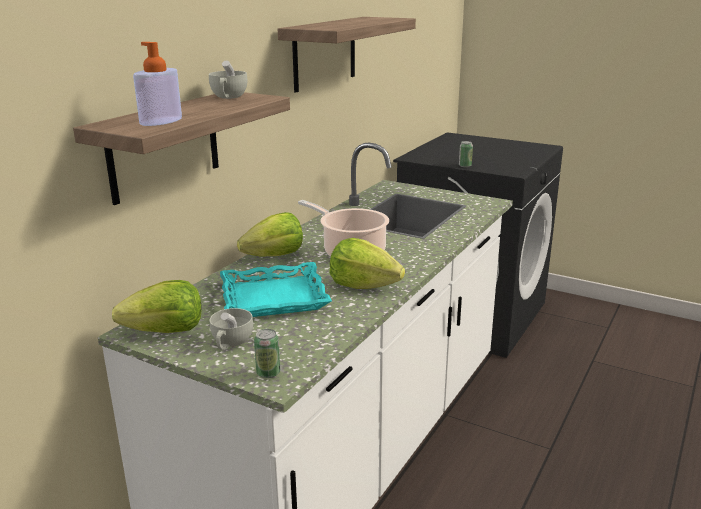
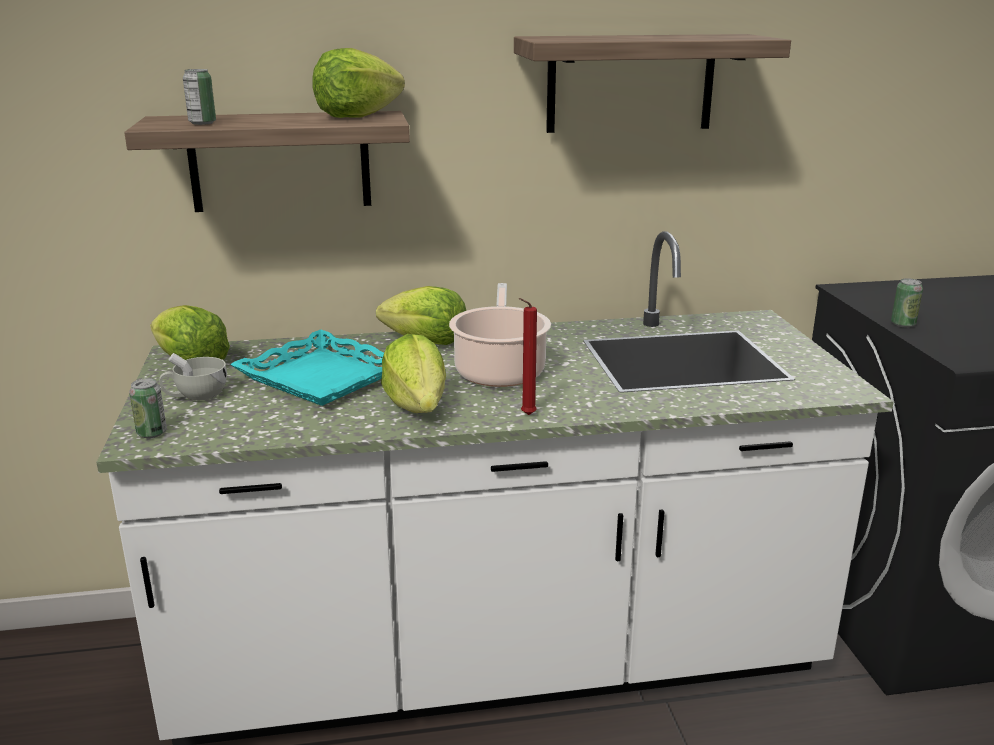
camera: 50 degrees right, 0 degrees up
soap dispenser [133,42,182,126] -> can [183,69,216,125]
white cup [209,61,248,99] -> lettuce [312,48,405,118]
none -> red candle [519,298,537,415]

